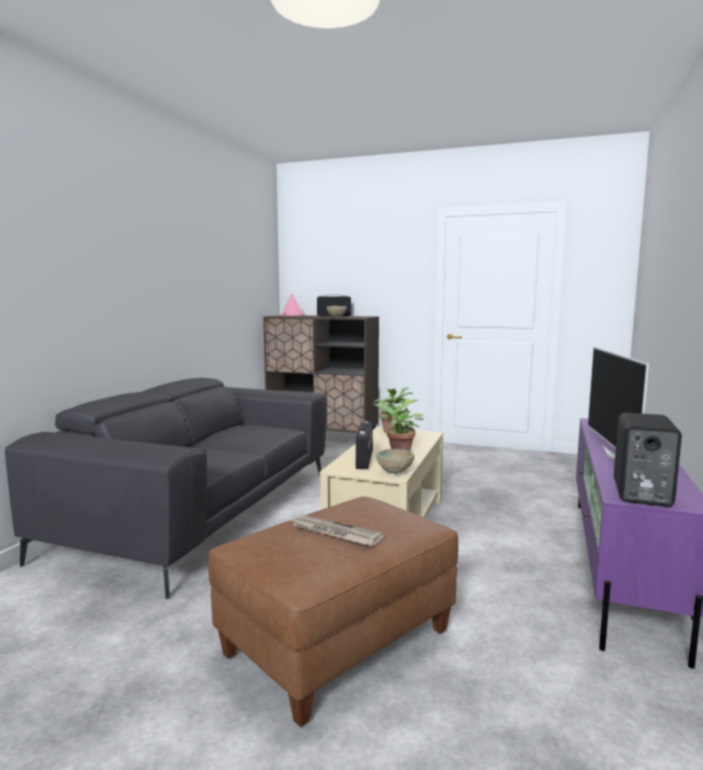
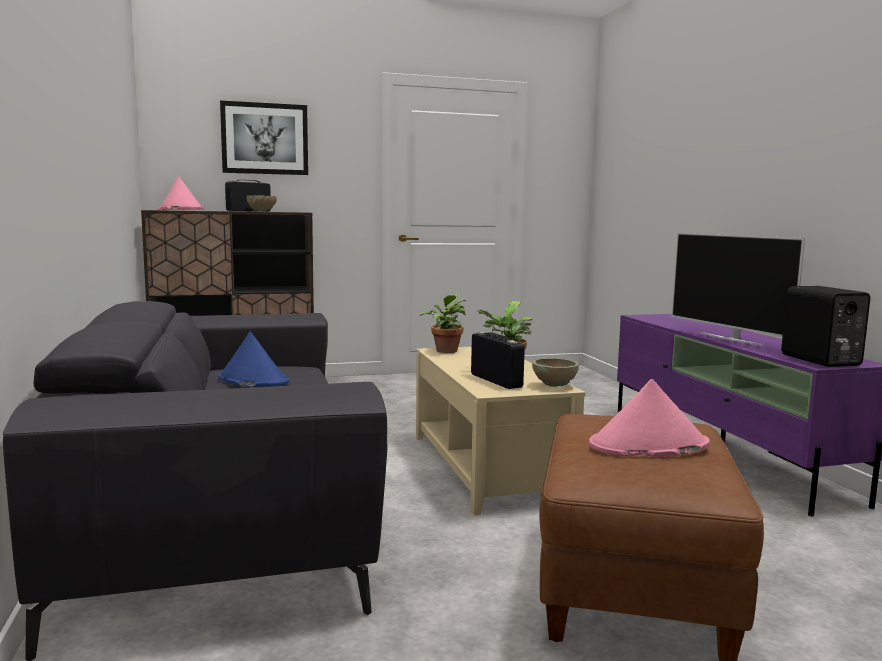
camera: 35 degrees left, 0 degrees up
newspaper [290,515,384,546] -> pink hat [589,379,710,457]
none -> blue hat [218,332,289,387]
none -> picture [220,100,308,175]

